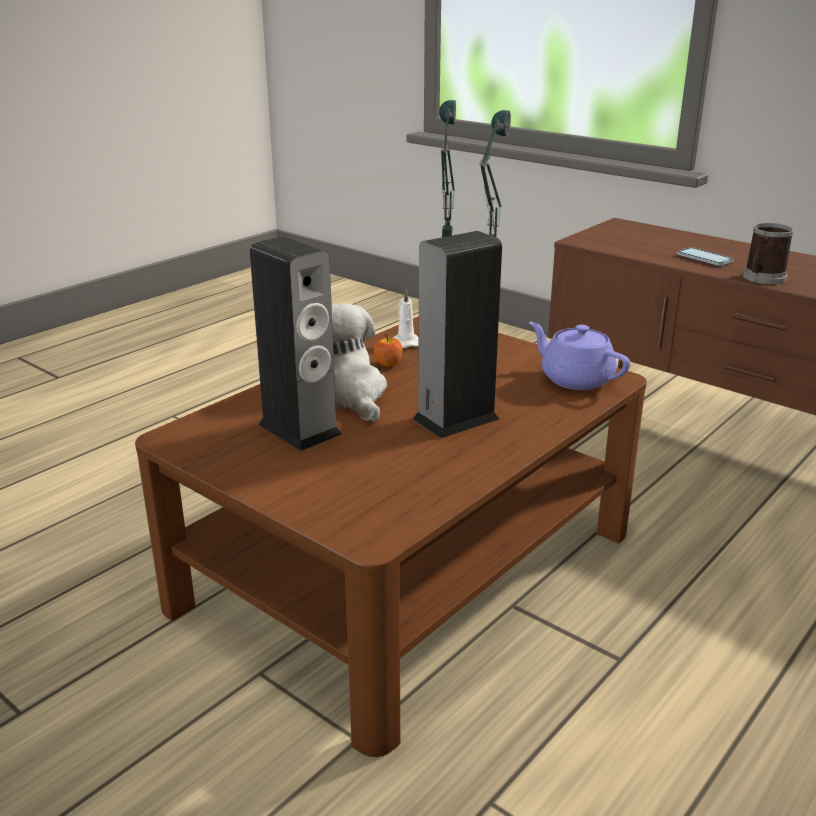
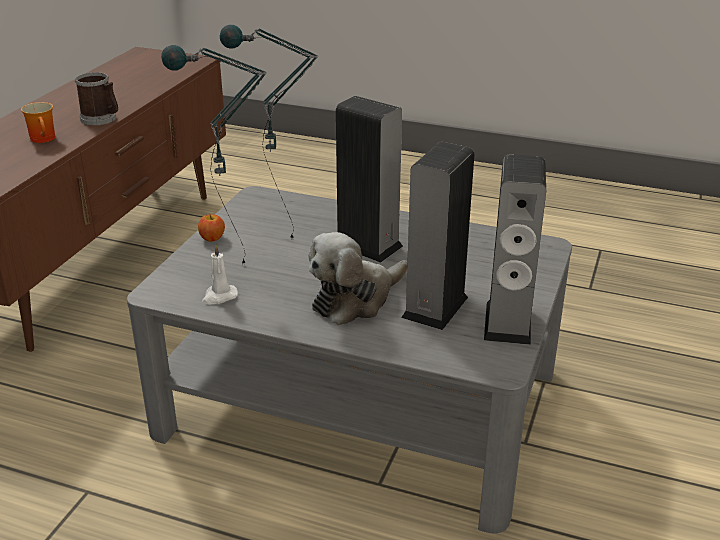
camera: 110 degrees left, 5 degrees up
brown coffee table [135,316,647,757] -> grey coffee table [127,186,572,534]
apple [374,334,403,367] -> apple moved to [198,214,225,242]
purple teapot [529,322,630,390] -> none
phone [677,247,734,266] -> mug [21,102,55,143]
none -> speaker [484,154,546,345]

